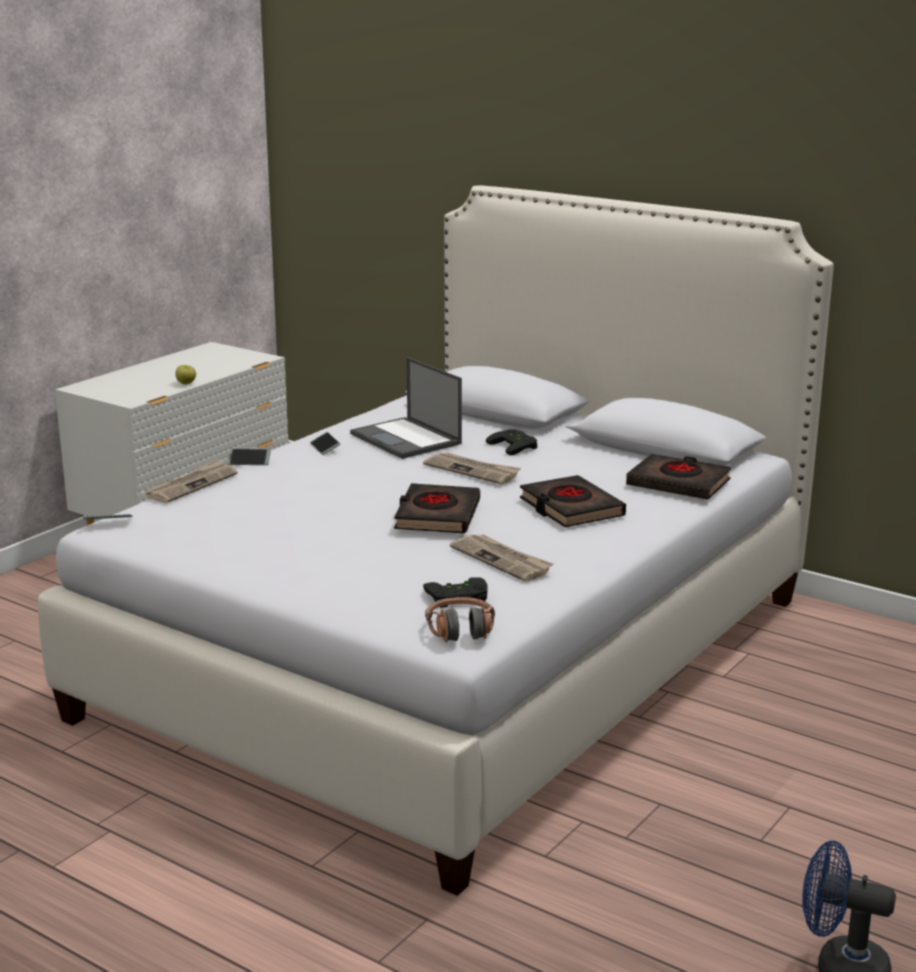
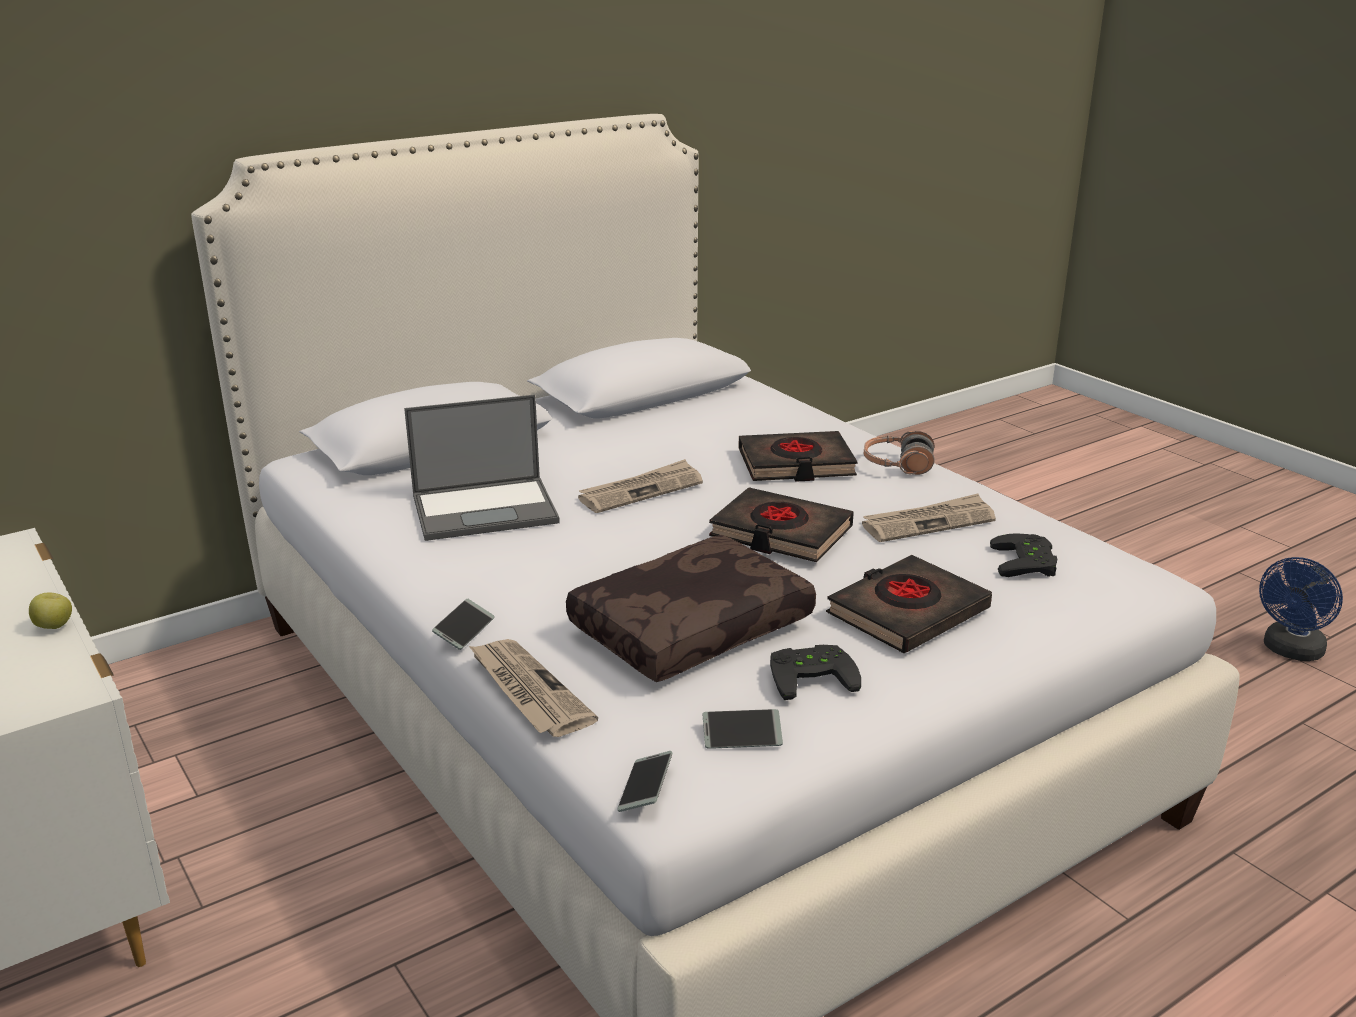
camera: 70 degrees left, 5 degrees up
phone [310,432,340,455] -> phone moved to [702,709,783,749]
headphones [425,597,495,642] -> headphones moved to [864,431,934,475]
black game controller [486,429,537,455] -> black game controller moved to [770,645,861,700]
black book [626,454,731,500] -> black book moved to [826,555,992,653]
none -> brown pillow [566,535,816,682]

